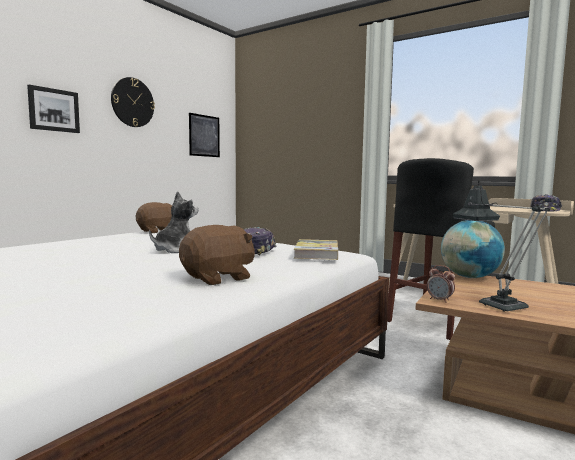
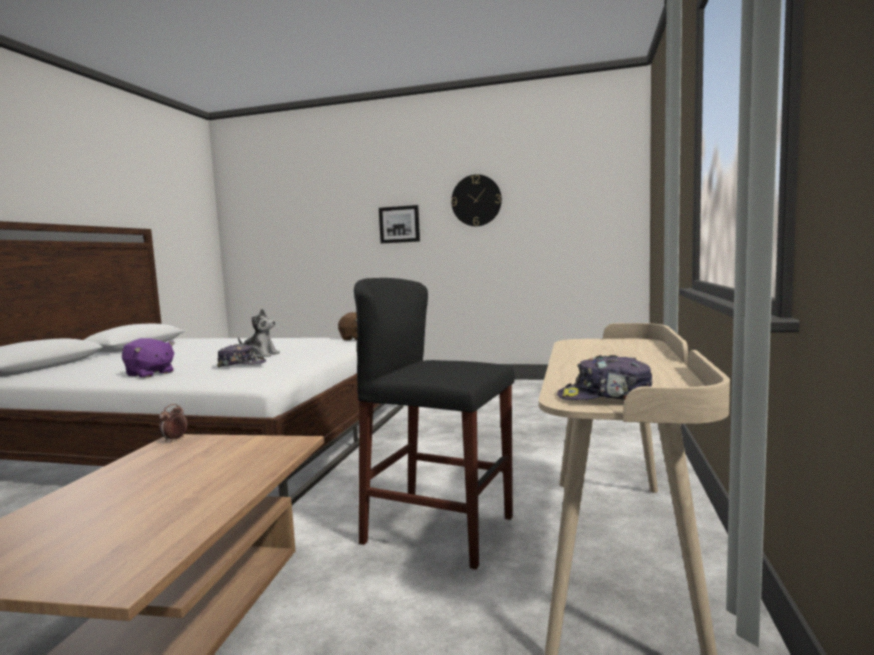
camera: 70 degrees right, 0 degrees up
brown plush toy [179,225,255,285] -> purple plush toy [122,338,175,378]
picture [189,113,220,157] -> none
book [294,239,338,260] -> none
globe [441,220,505,278] -> none
table lamp [453,181,550,312] -> none

